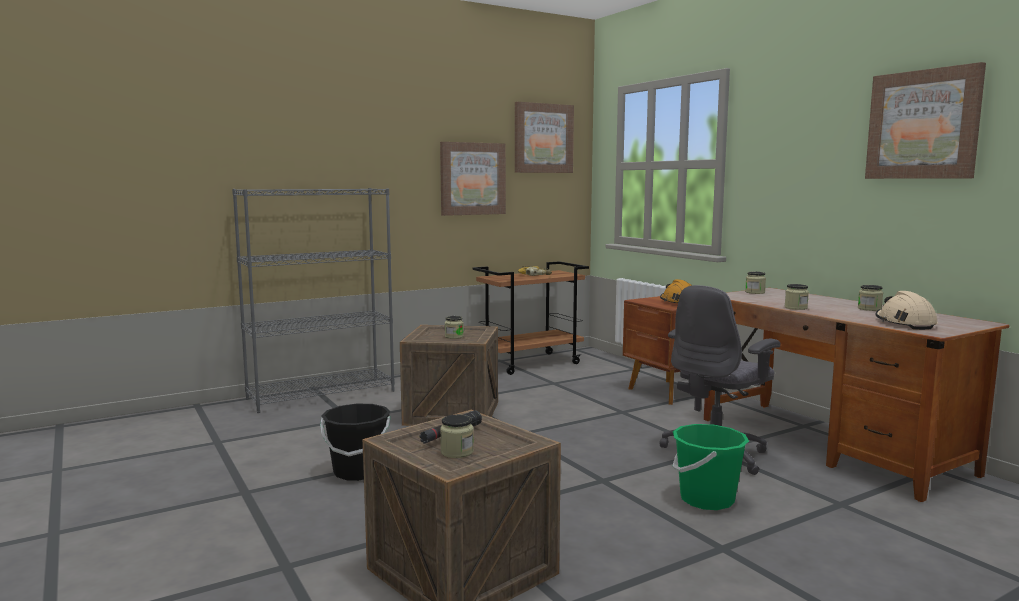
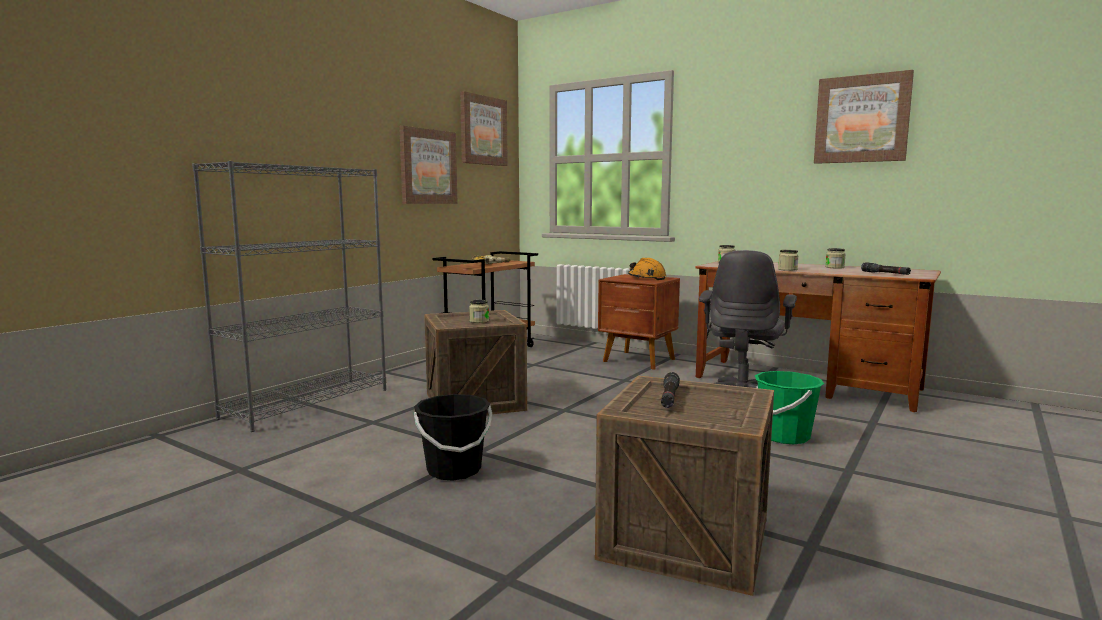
camera: 25 degrees left, 0 degrees up
jar [440,415,474,458] -> none
beige hard hat [875,291,938,330] -> black flashlight [861,262,911,275]

